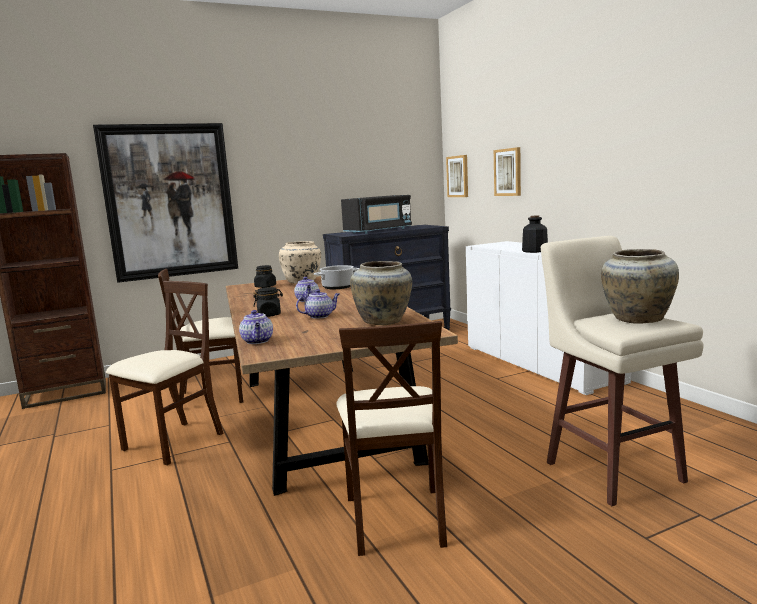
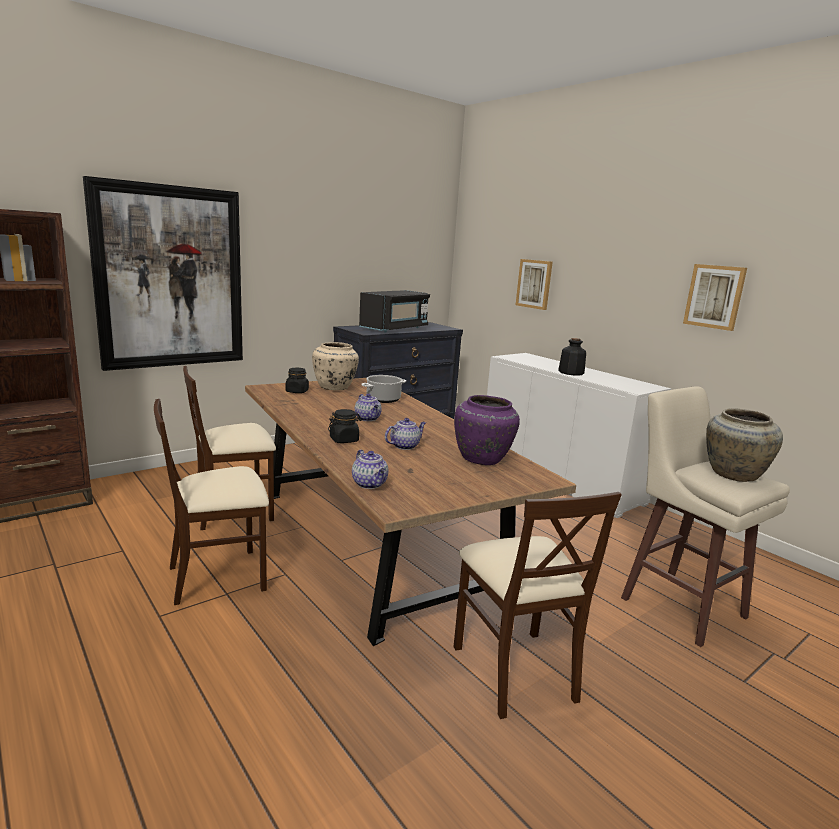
camera: 15 degrees left, 5 degrees up
beige chair [106,281,224,465] -> beige chair turned 135 degrees counterclockwise [154,399,269,605]
beige vase [350,261,412,325] -> purple vase [454,395,520,465]
picture [446,155,468,197] -> picture moved to [683,264,747,331]

